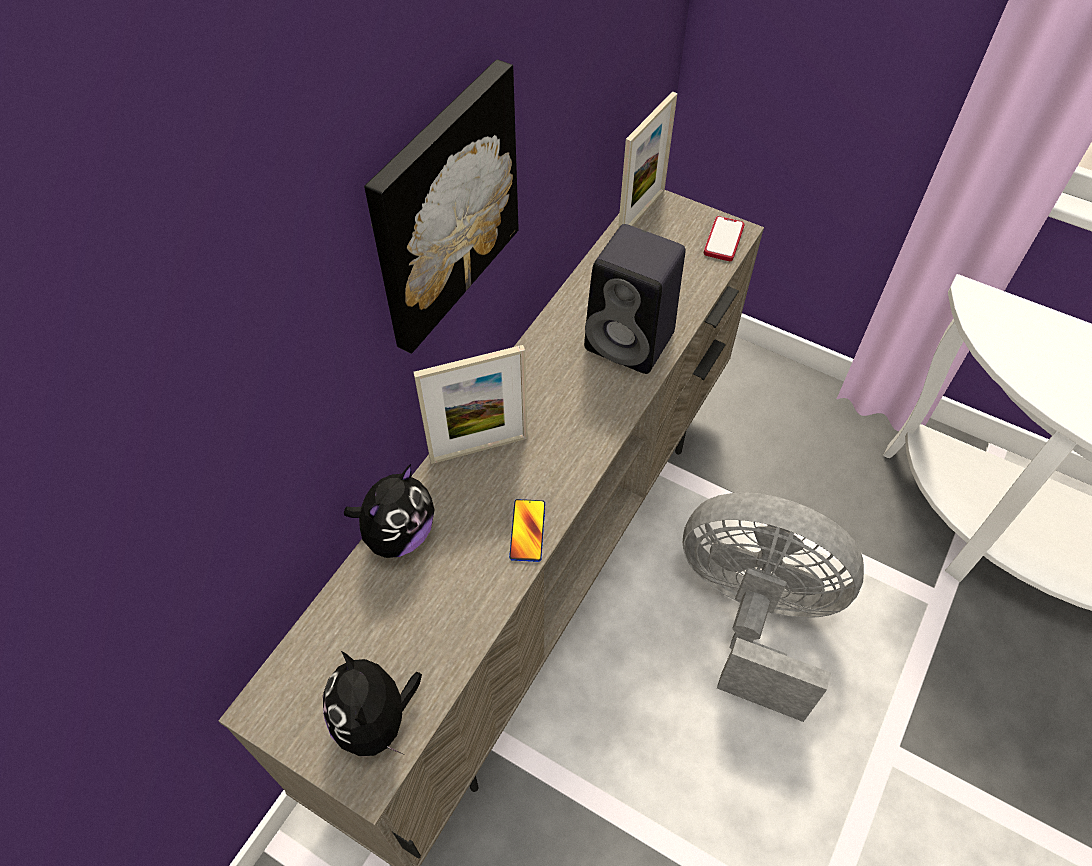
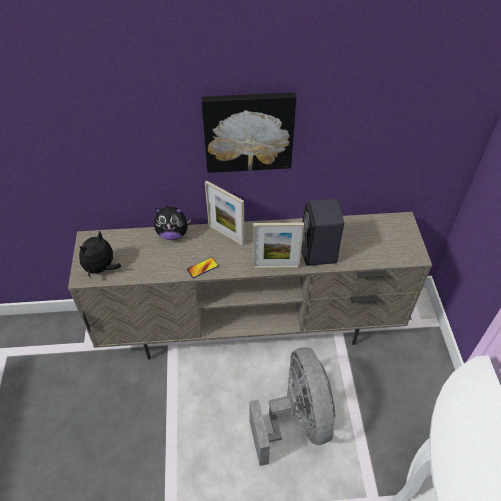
camera: 55 degrees right, 5 degrees down
picture frame [618,91,677,228] -> picture frame moved to [253,222,304,269]
phone [704,216,745,261] -> none

